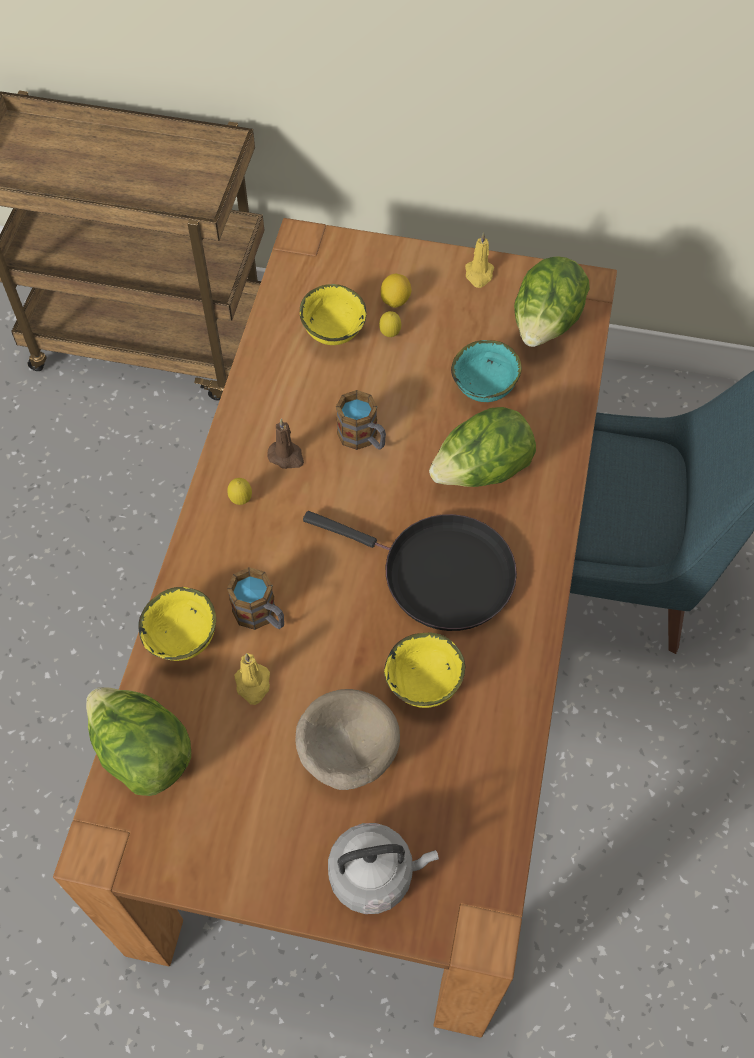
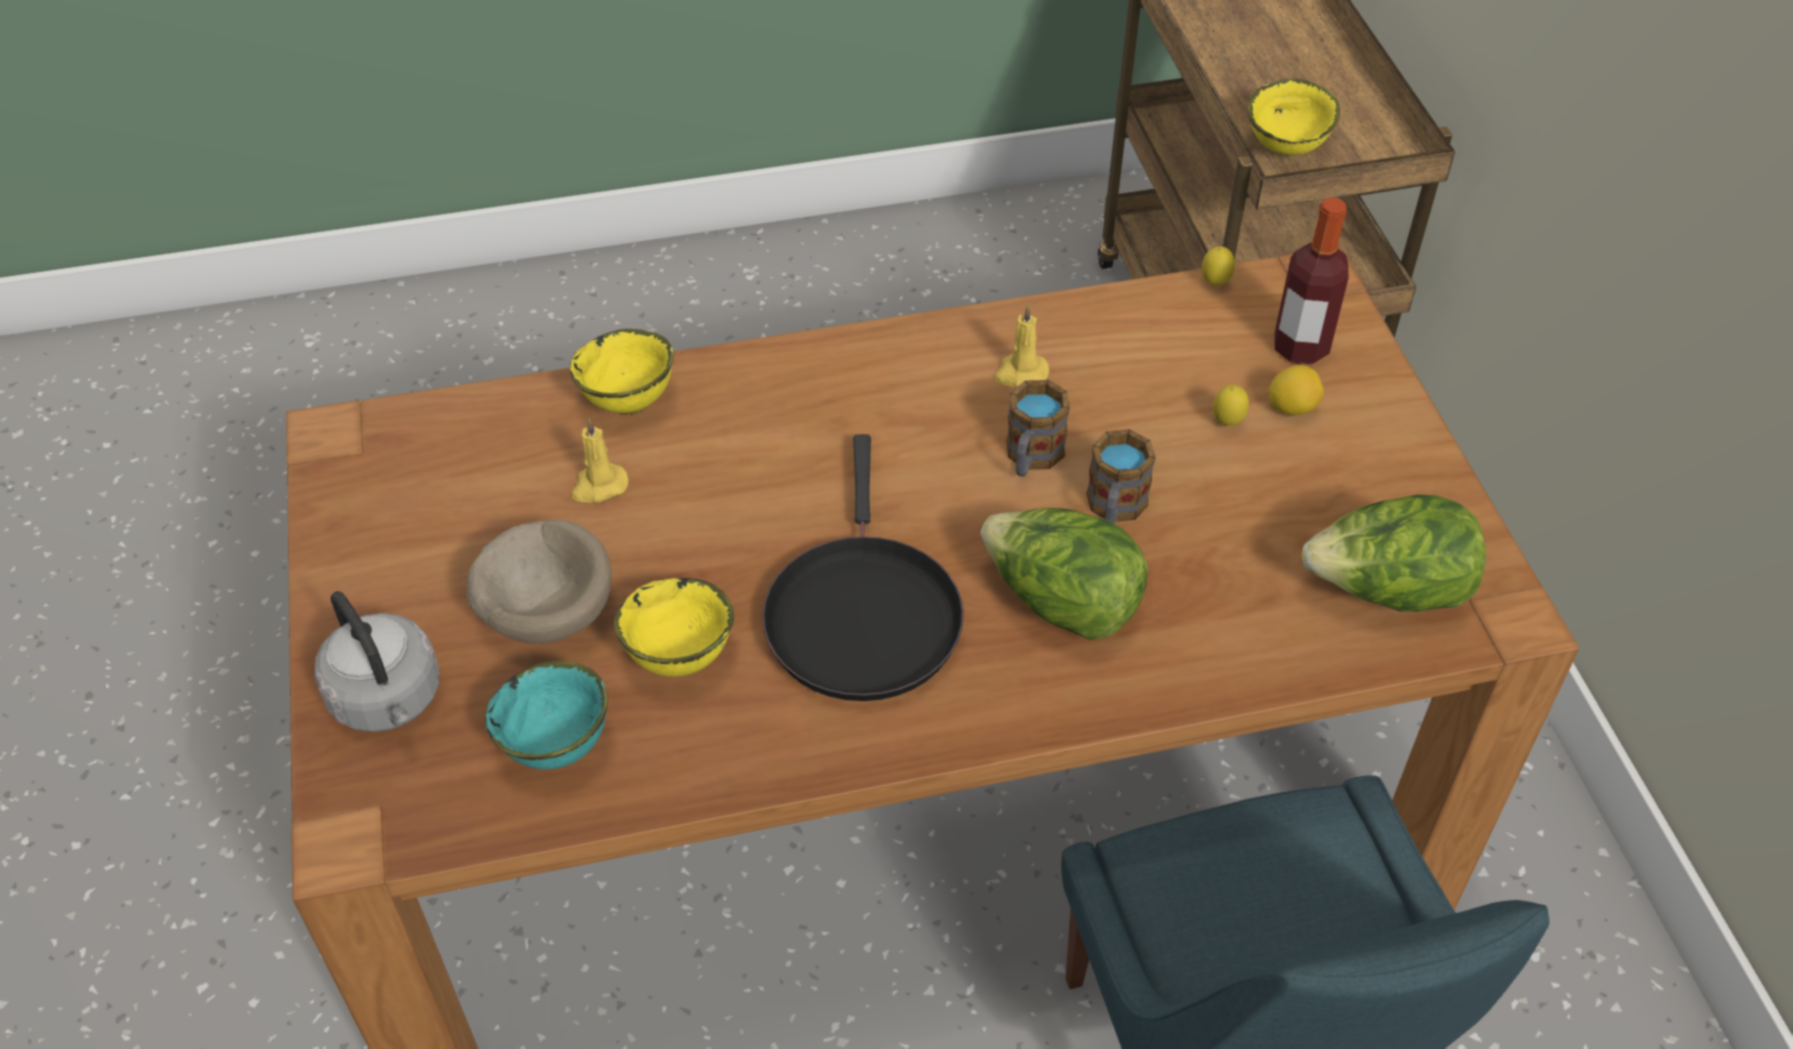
camera: 65 degrees right, 10 degrees down
lettuce [86,687,191,796] -> none
lemon [227,478,252,505] -> lemon moved to [1202,246,1235,285]
mug [227,567,284,630] -> mug moved to [1086,429,1156,524]
brown candle [267,419,304,469] -> none
yellow bowl [300,284,367,345] -> yellow bowl moved to [1248,79,1340,156]
turquoise bowl [451,340,522,402] -> turquoise bowl moved to [485,661,608,769]
yellow candle [465,232,494,288] -> yellow candle moved to [994,305,1049,387]
none -> bottle [1274,197,1349,364]

